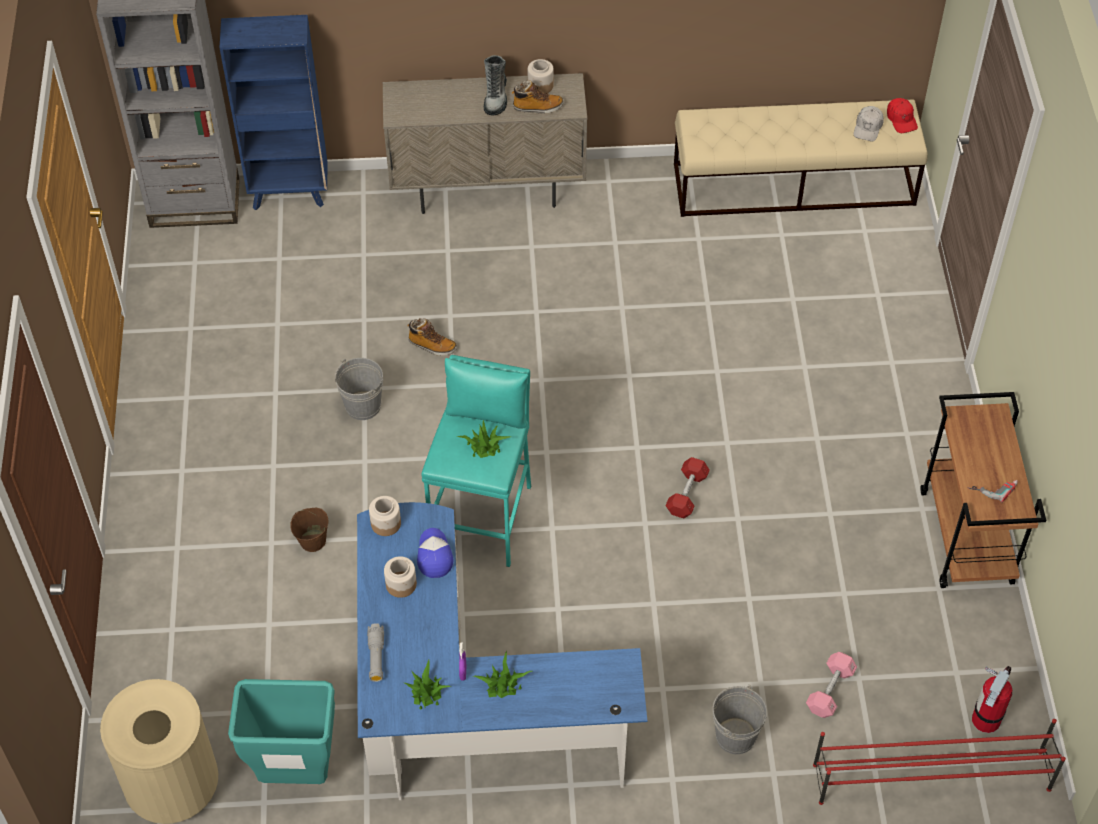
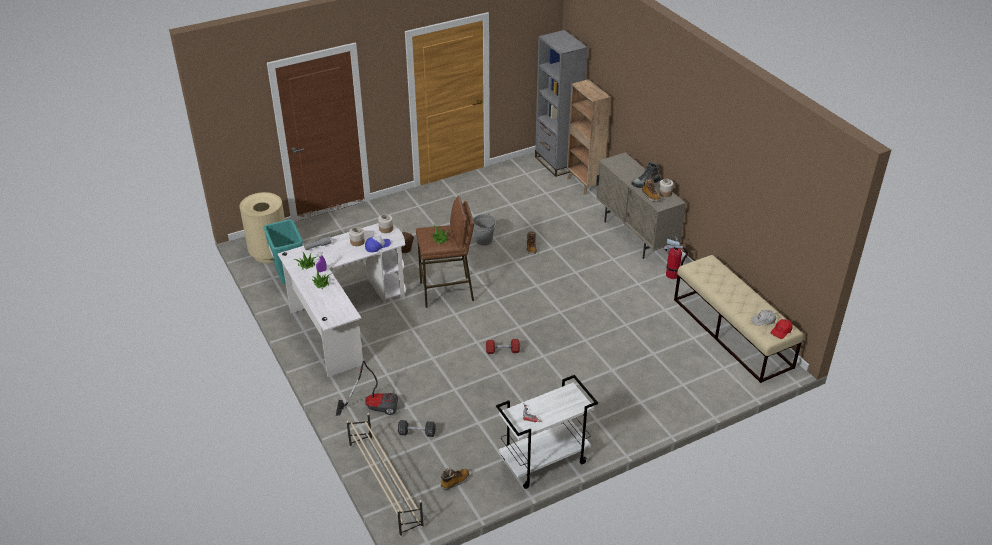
camera: 65 degrees right, 15 degrees down
blue bookcase [219,15,327,210] -> brown bookcase [567,80,610,195]
blue desk [357,502,647,800] -> white desk [278,223,406,377]
turquoise stool [422,355,531,567] -> brown stool [416,196,474,308]
grey bucket [713,684,767,754] -> vacuum cleaner [336,361,398,416]
pink dumbbell [806,652,857,718] -> black dumbbell [398,420,436,437]
red shoe rack [813,719,1066,805] -> beige shoe rack [346,413,424,537]
brown cart [920,392,1046,588] -> white cart [496,375,598,489]
fire extinguisher [972,666,1012,733] -> fire extinguisher moved to [664,236,688,279]
none -> boot [441,468,469,490]

